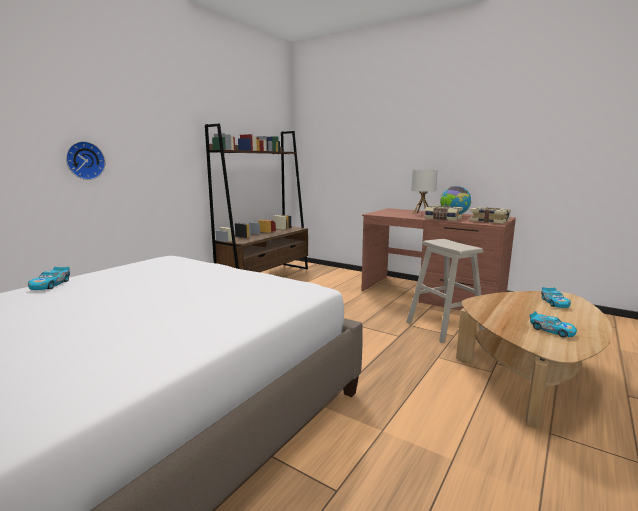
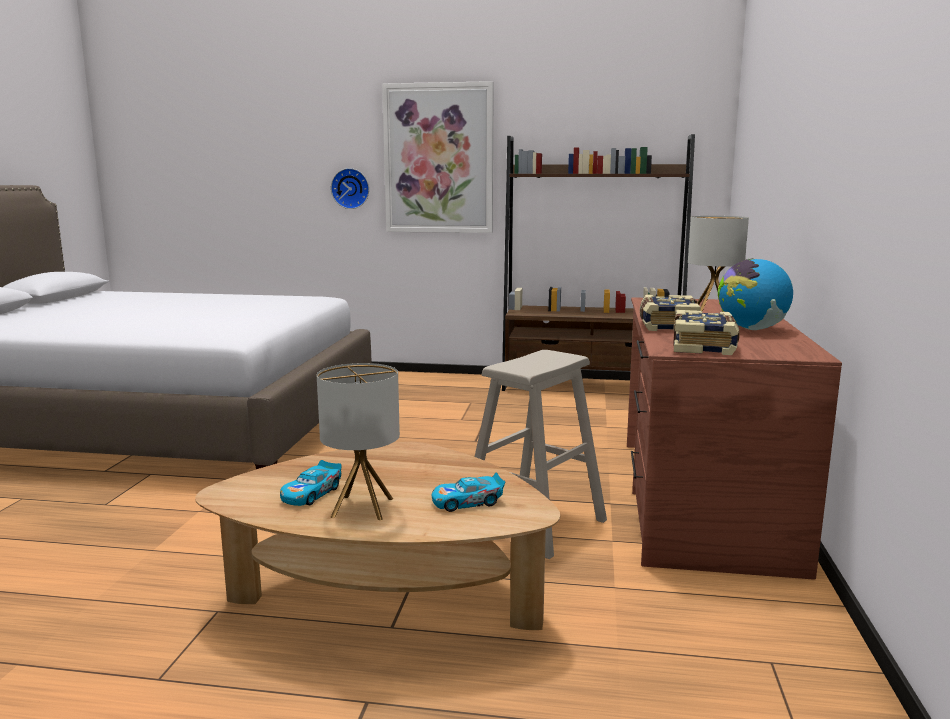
camera: 65 degrees right, 0 degrees up
toy car [28,267,70,290] -> none
none -> table lamp [317,363,400,520]
none -> picture [382,81,494,233]

